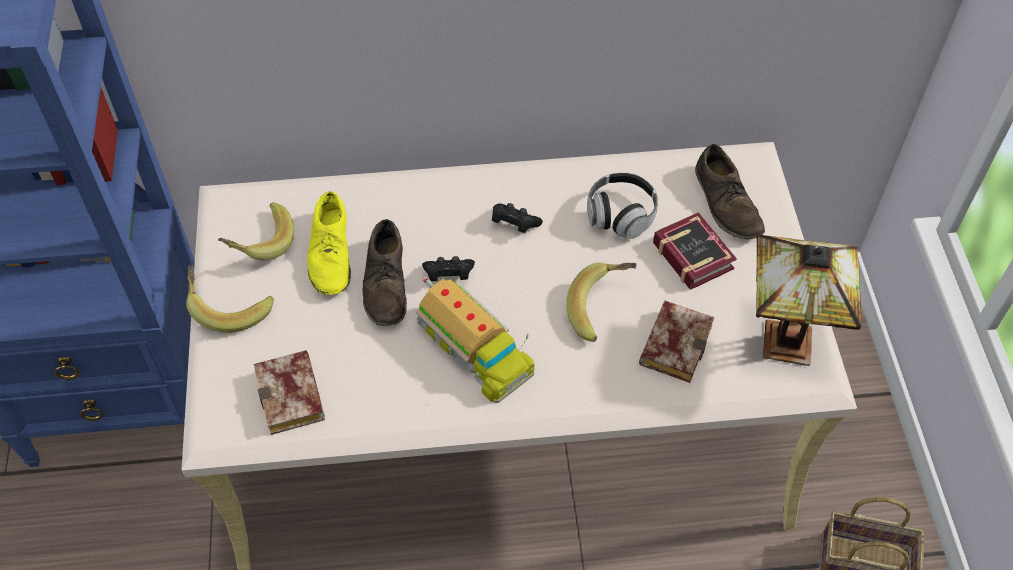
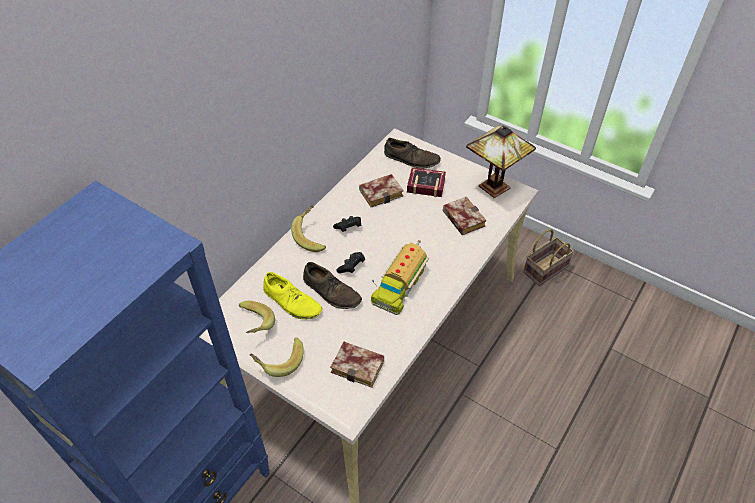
camera: 50 degrees left, 5 degrees down
toy truck [416,277,535,403] -> toy truck turned 120 degrees clockwise [371,240,429,315]
banana [566,263,637,342] -> banana moved to [291,205,326,252]
headphones [587,172,658,239] -> book [359,174,404,207]

